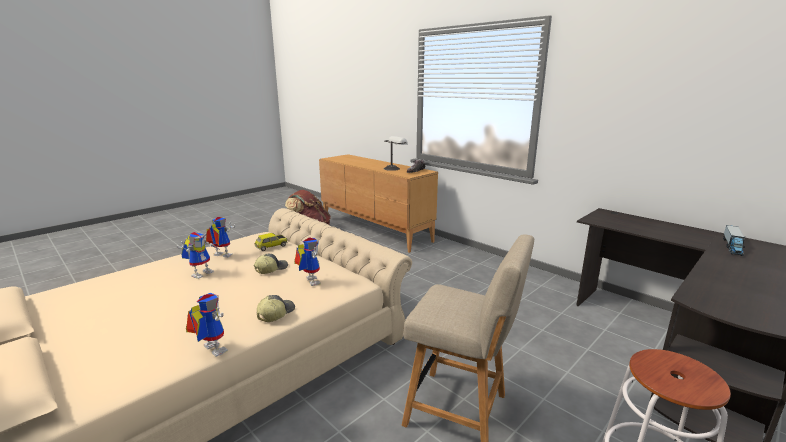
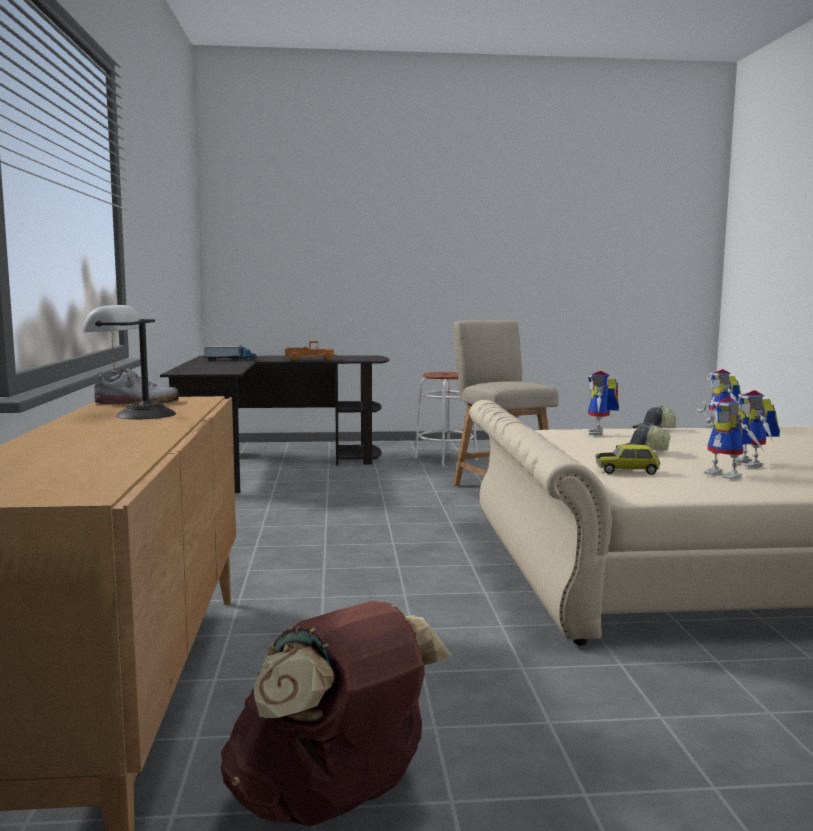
camera: 140 degrees left, 10 degrees down
toy robot [177,232,219,279] -> toy robot turned 75 degrees counterclockwise [734,390,780,468]
none -> toy truck [285,340,337,360]

